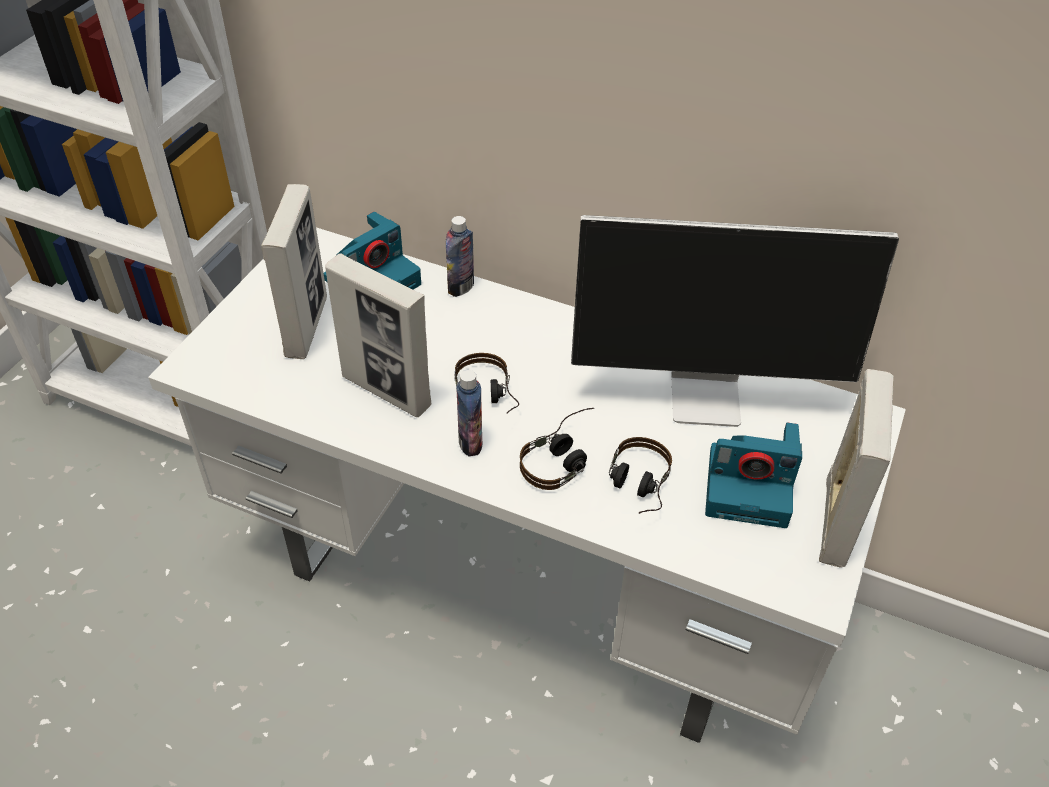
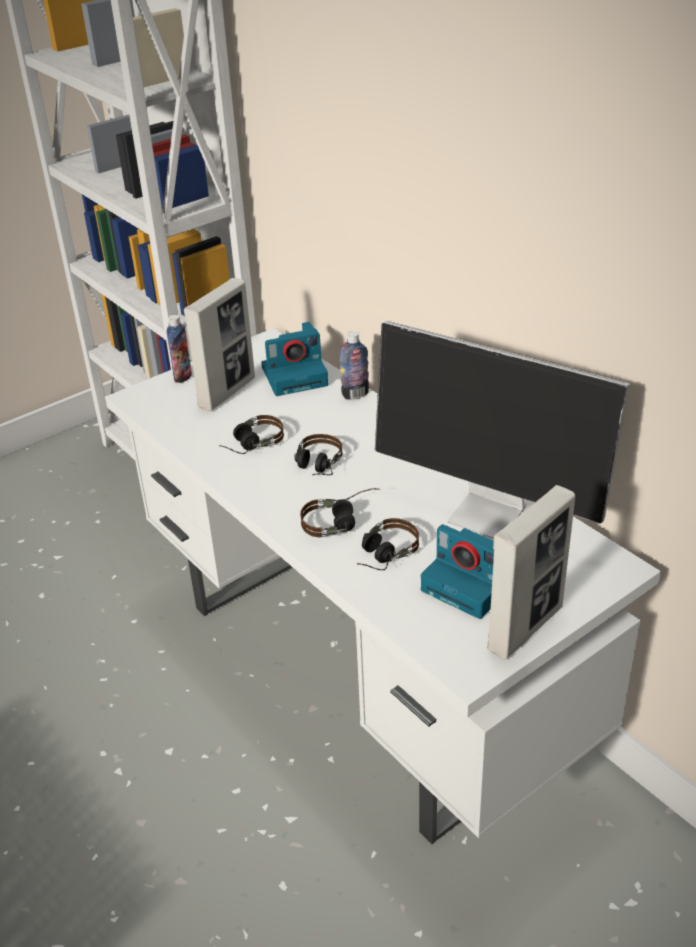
camera: 30 degrees right, 10 degrees down
picture frame [325,253,431,417] -> headphones [219,415,284,454]
bottle [456,370,482,456] -> bottle moved to [167,315,192,383]

